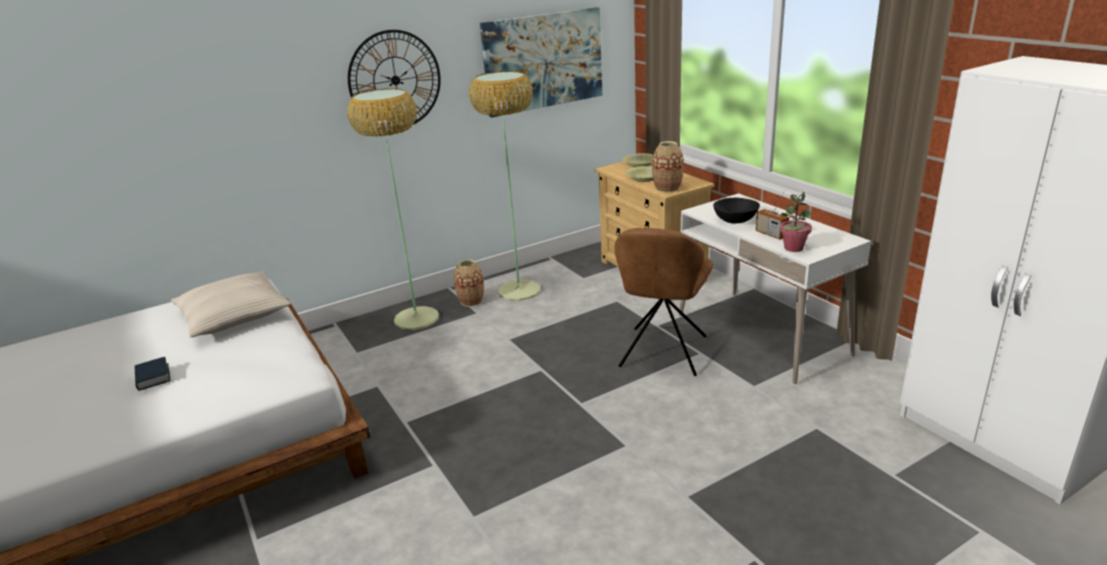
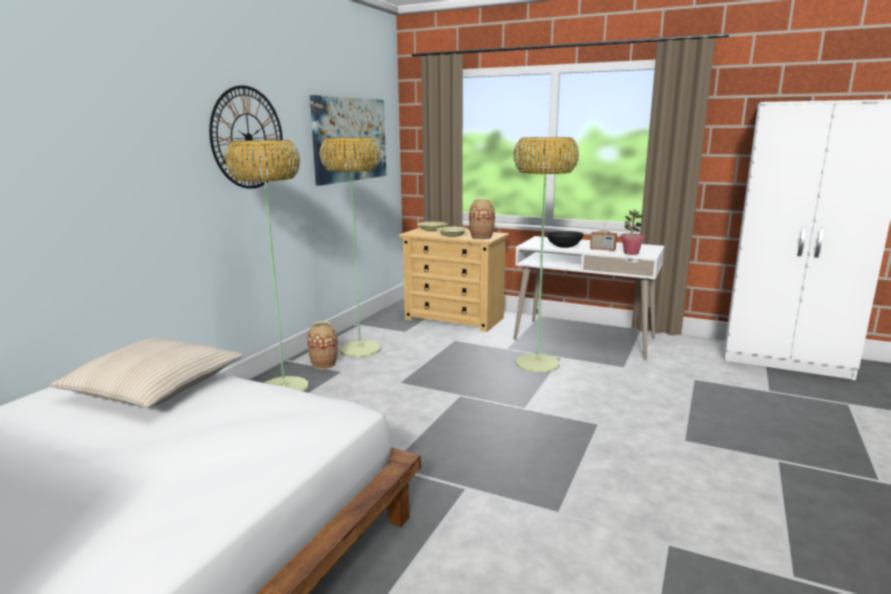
camera: 35 degrees left, 10 degrees down
book [135,357,171,391] -> none
brown chair [614,228,713,376] -> floor lamp [513,137,579,372]

